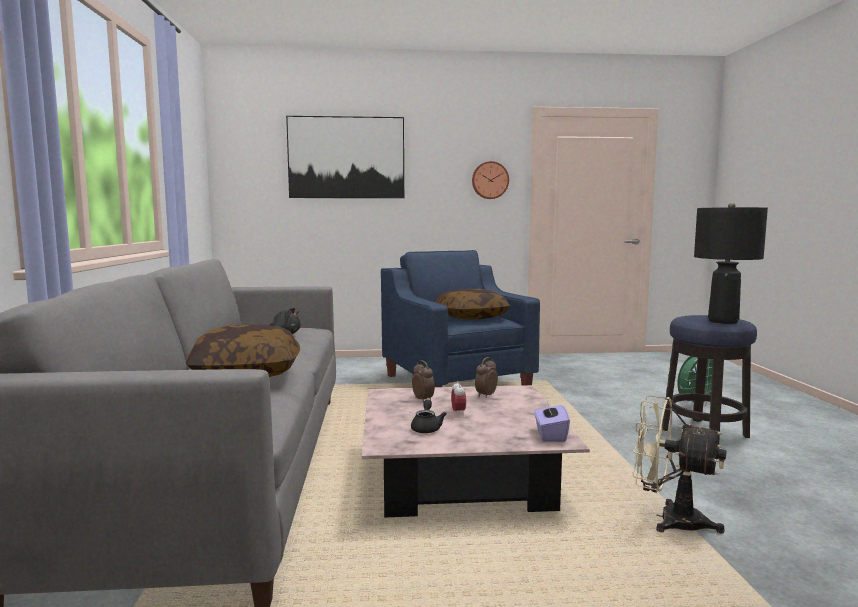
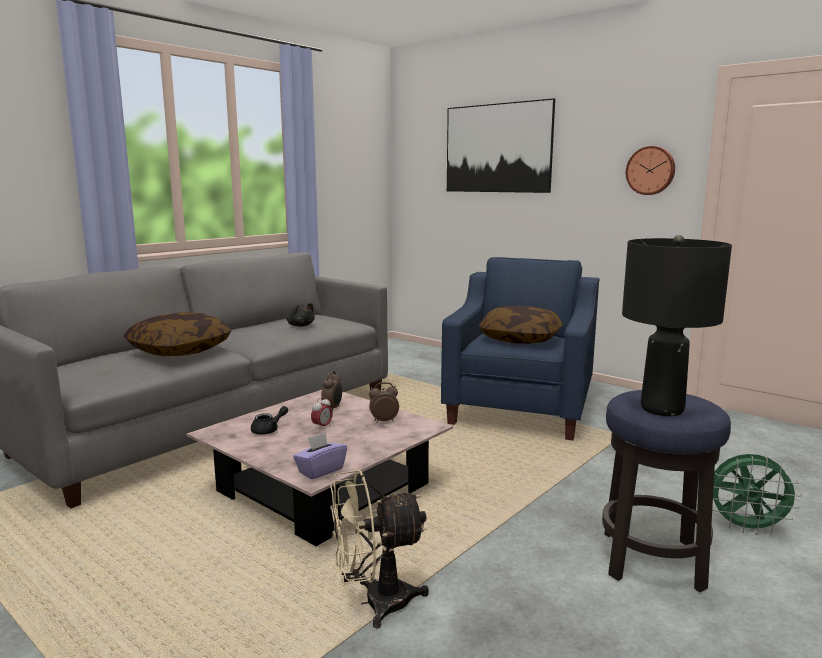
camera: 45 degrees right, 5 degrees up
beige fan [633,395,727,534] -> beige fan turned 90 degrees counterclockwise [330,470,429,629]

